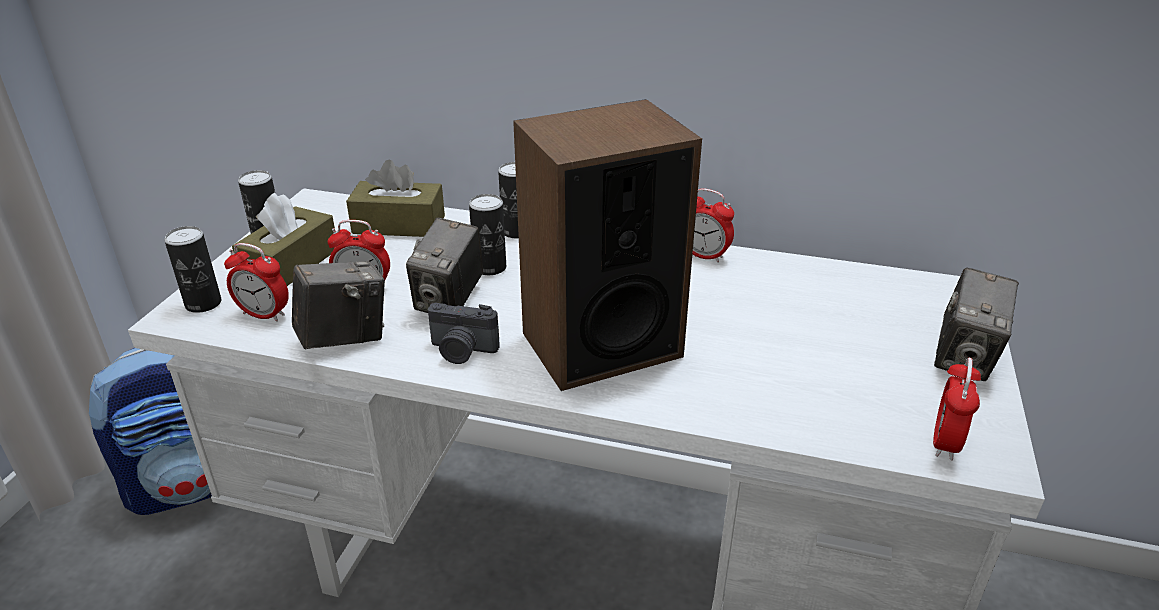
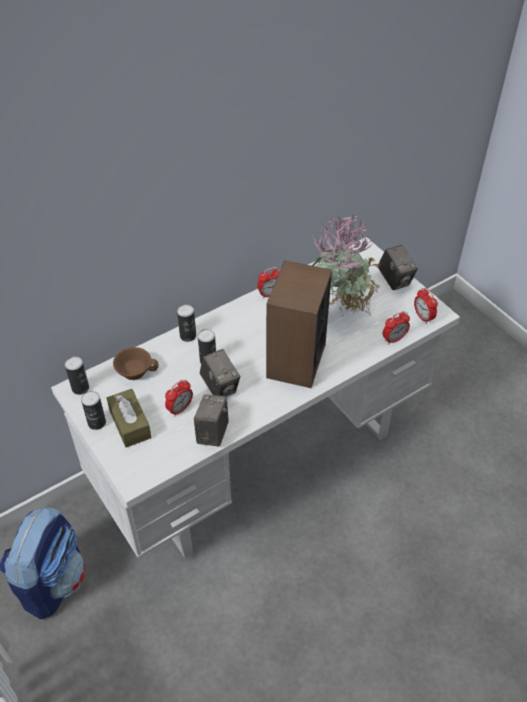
camera: 50 degrees left, 15 degrees up
can [164,226,221,313] -> can moved to [65,356,89,395]
alarm clock [224,243,289,322] -> alarm clock moved to [383,311,410,345]
brown tissue box [346,159,445,237] -> brown cup [113,347,158,380]
camera [428,303,500,364] -> none
none -> potted plant [312,214,381,317]

